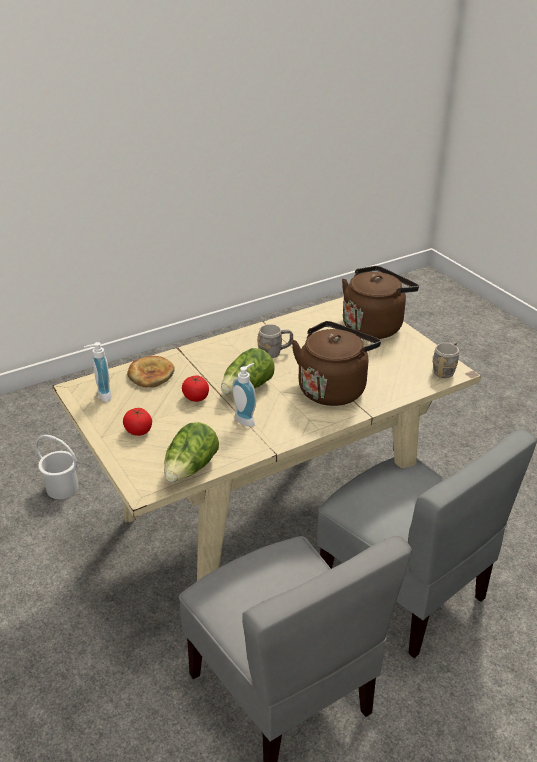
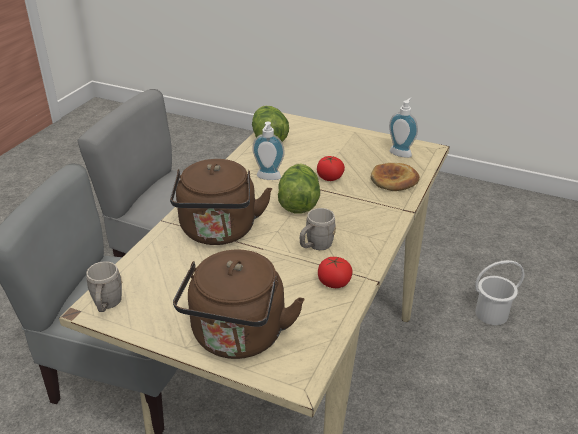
camera: 145 degrees right, 0 degrees up
tomato [123,408,152,436] -> tomato moved to [318,257,352,288]

